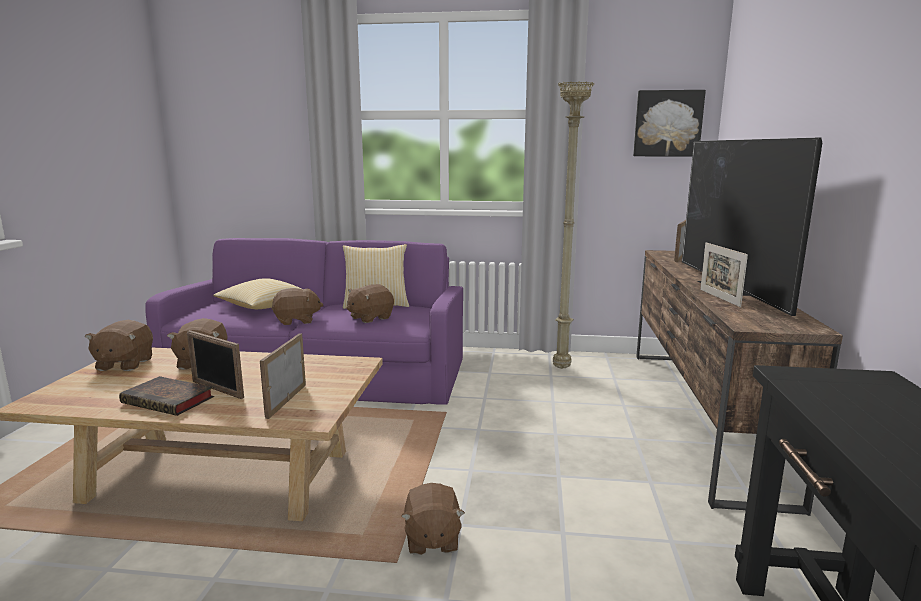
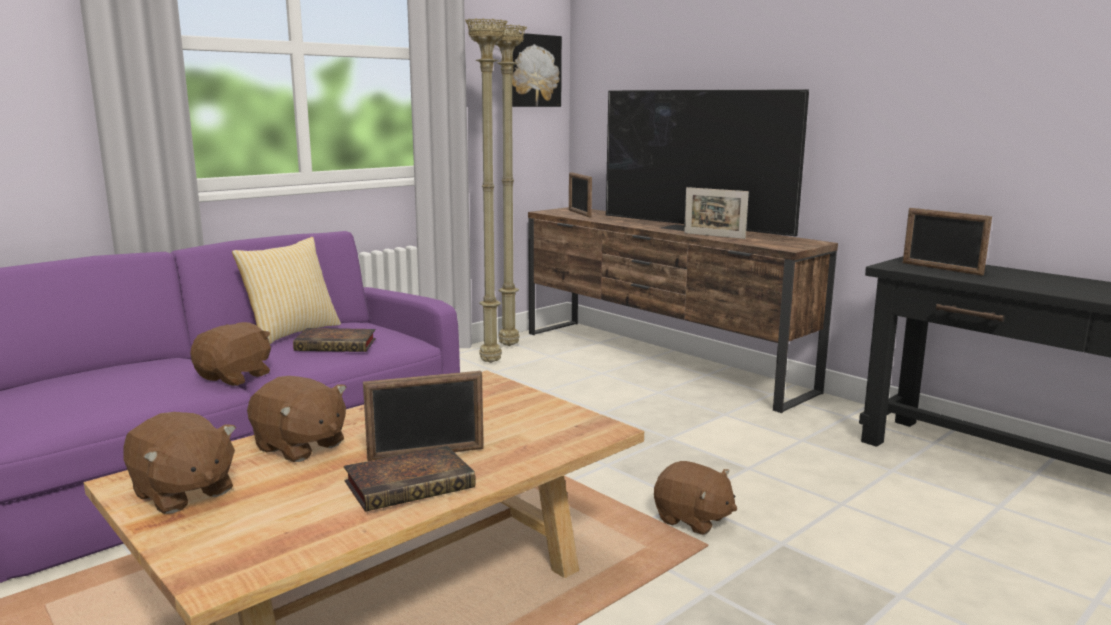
camera: 50 degrees left, 0 degrees up
pillow [213,278,301,309] -> none
picture frame [260,333,306,419] -> picture frame moved to [903,208,992,276]
brown plush toy [347,284,394,323] -> book [293,328,376,352]
none -> beige floor lamp [495,24,527,346]

